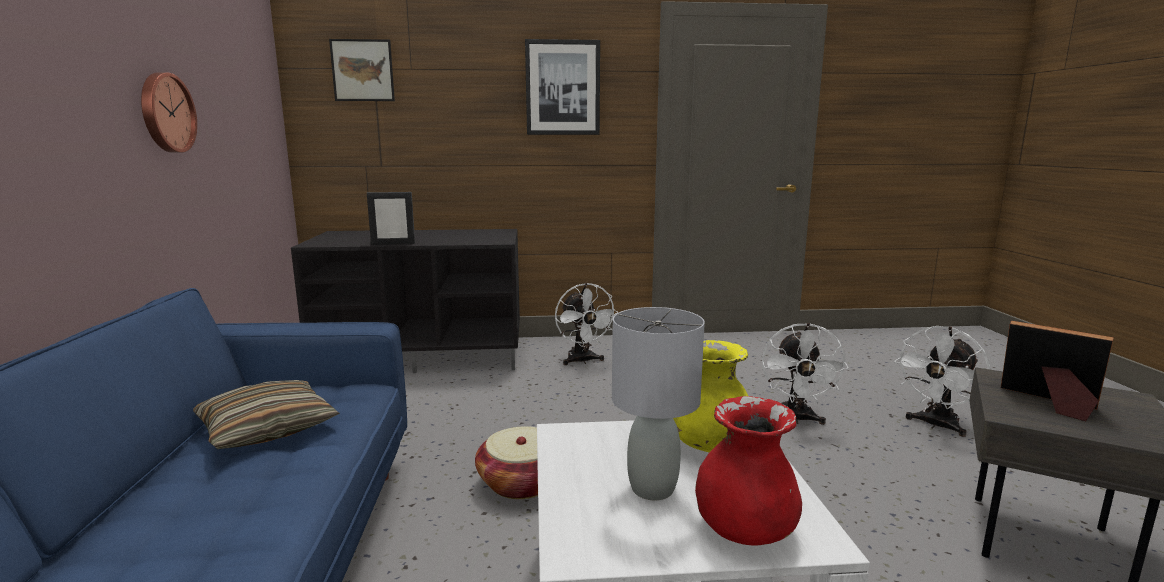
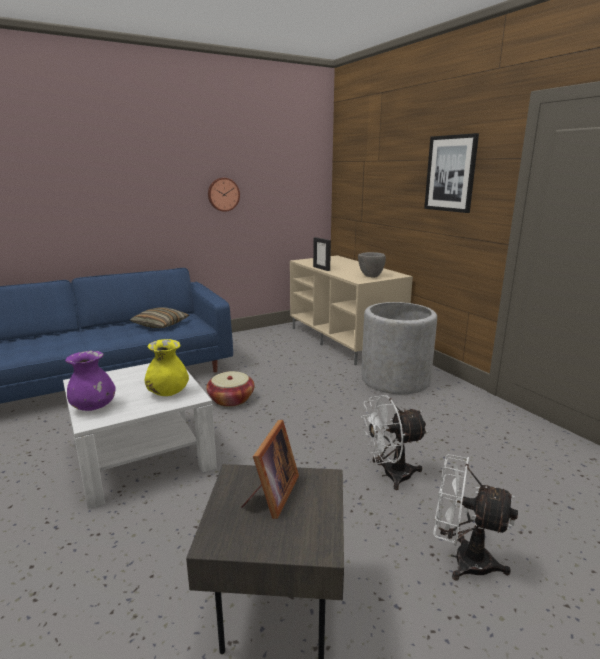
camera: 65 degrees right, 5 degrees up
black tv stand [291,229,520,373] -> beige tv stand [290,255,413,366]
picture [329,39,395,101] -> none
white fan [555,283,619,365] -> grey planter [361,302,437,394]
grey table lamp [612,307,705,500] -> none
red vase [695,396,802,545] -> purple vase [65,351,116,411]
none -> grey bowl [358,252,386,278]

